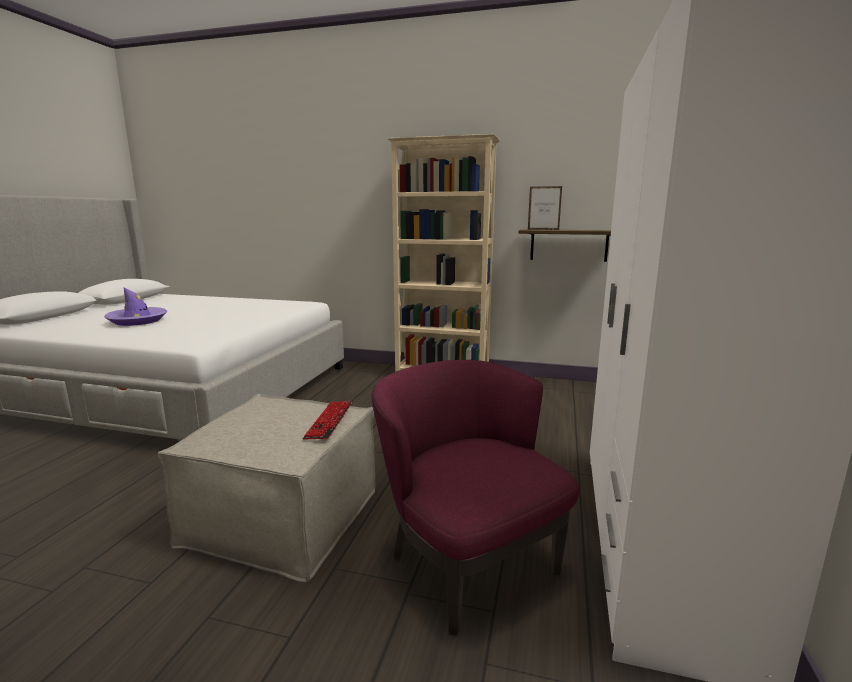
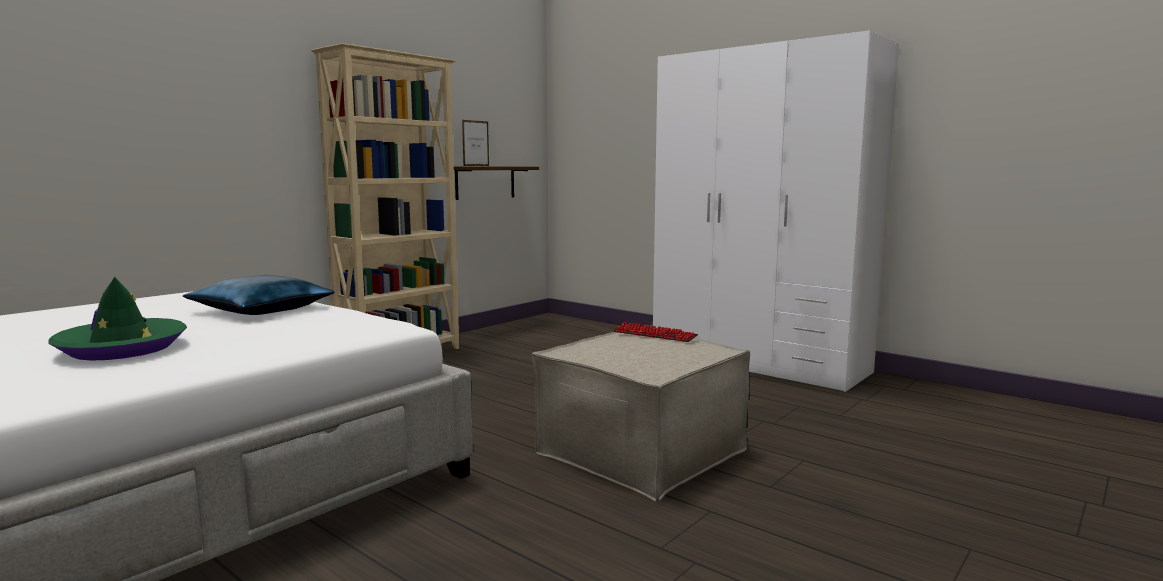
camera: 65 degrees left, 5 degrees down
purple hat [104,287,167,326] -> green hat [48,277,187,361]
purple armchair [372,360,579,637] -> none
none -> blue pillow [183,275,335,315]

